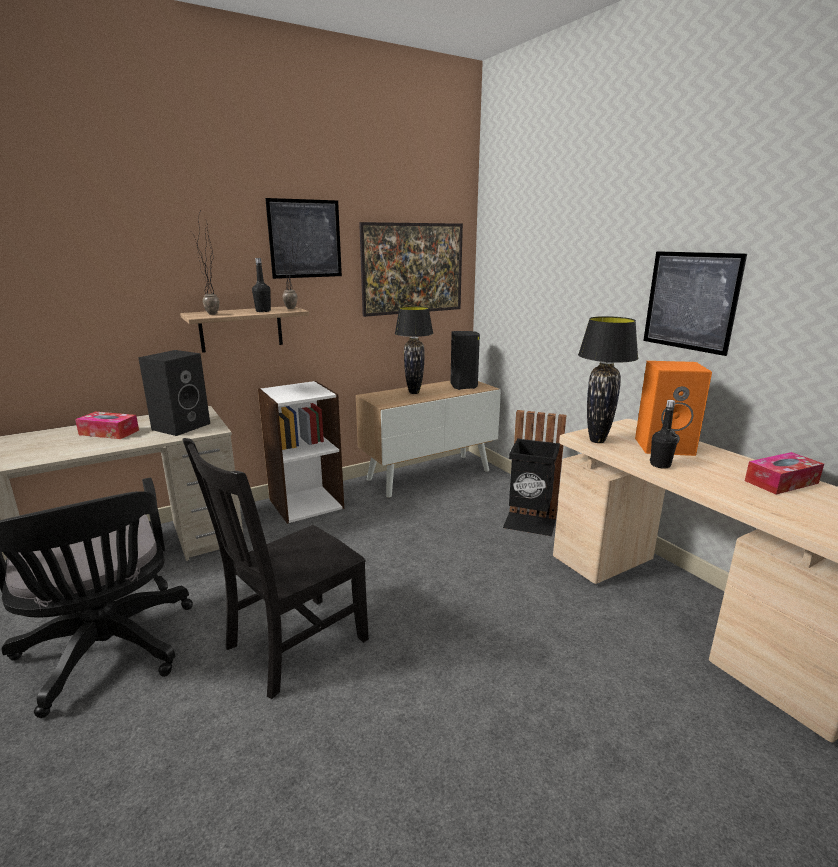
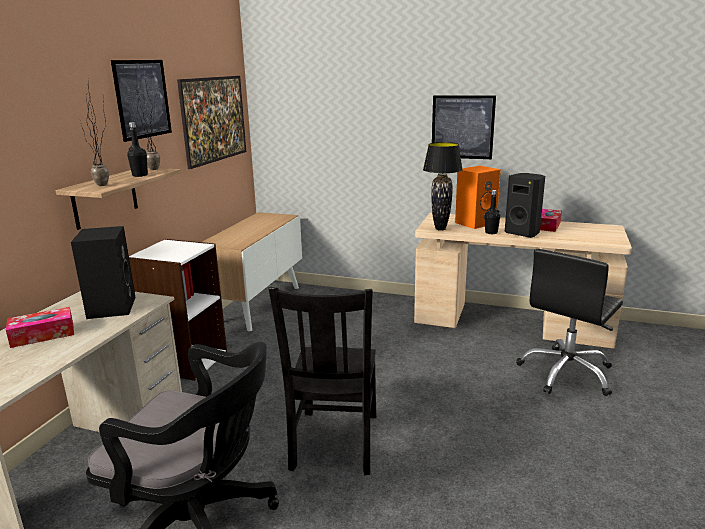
camera: 40 degrees left, 0 degrees up
black table lamp [395,306,434,394] -> none
black speaker [450,331,480,390] -> black speaker moved to [505,173,545,238]
black trash can [503,410,566,536] -> none
none -> black office chair [516,249,623,396]

